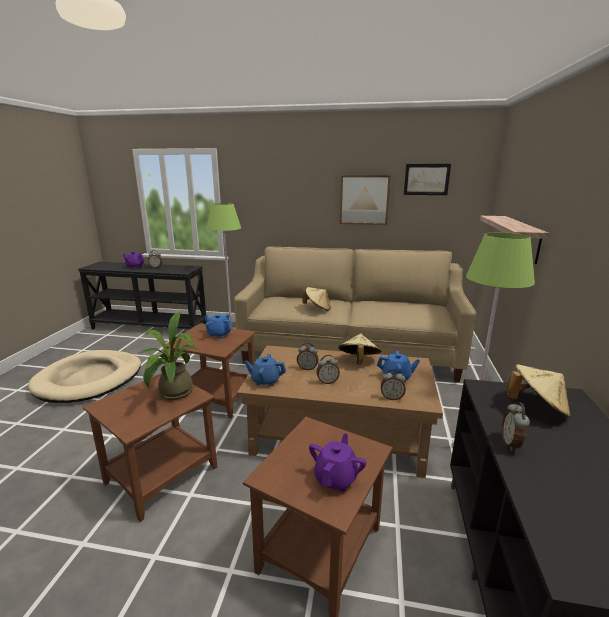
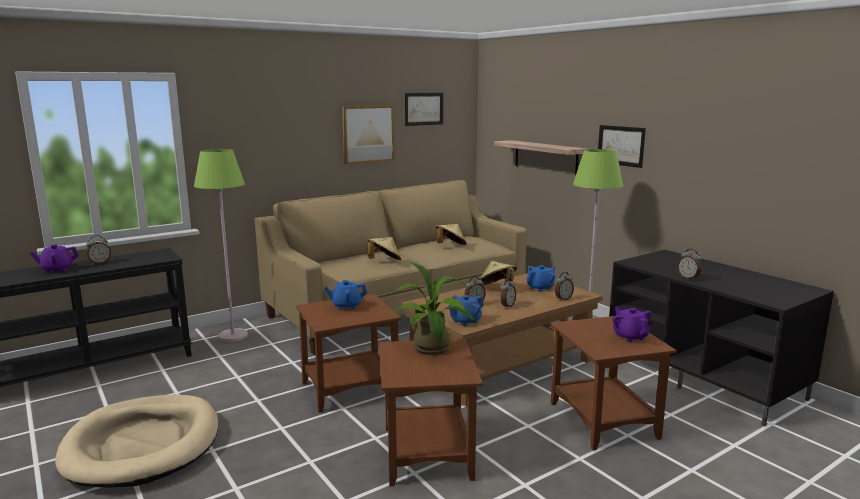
camera: 45 degrees left, 5 degrees down
beige hat [506,364,570,418] -> beige hat moved to [436,224,467,245]
none -> picture [598,125,646,168]

